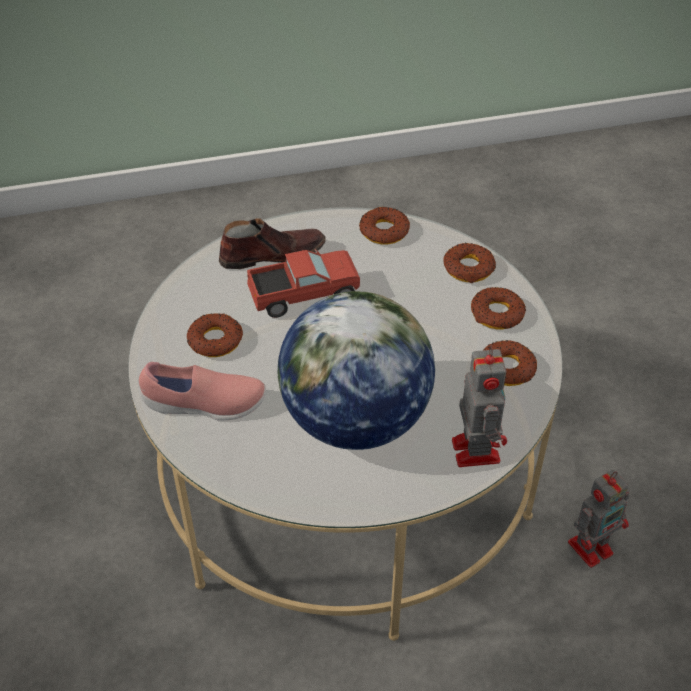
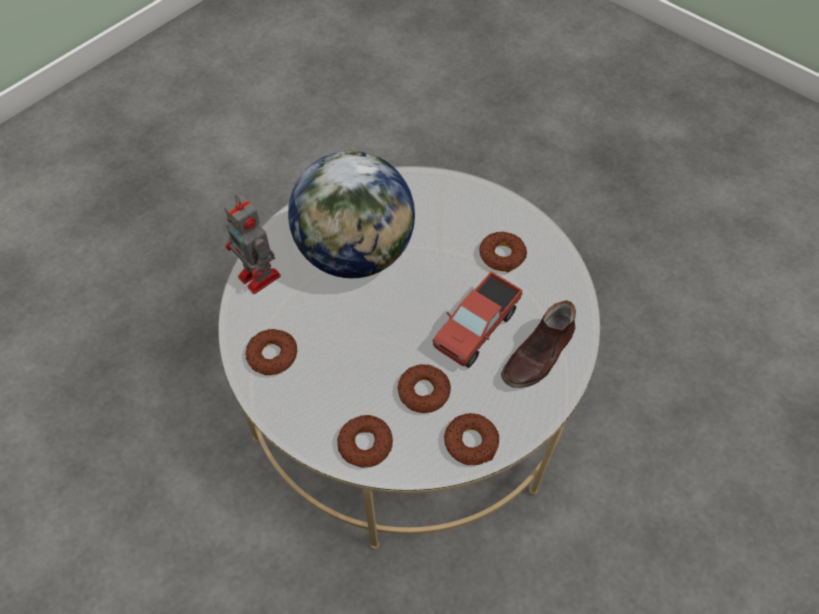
camera: 145 degrees right, 10 degrees up
pink shoe [139,362,266,420] -> none
donut [471,287,526,330] -> donut moved to [398,364,451,413]
toy robot [568,470,629,568] -> none

